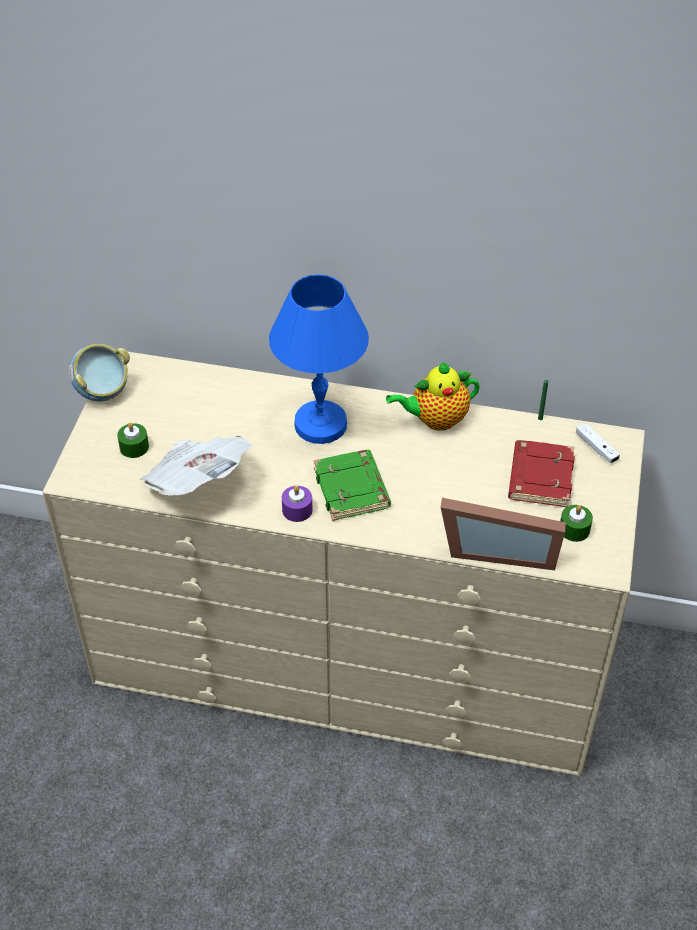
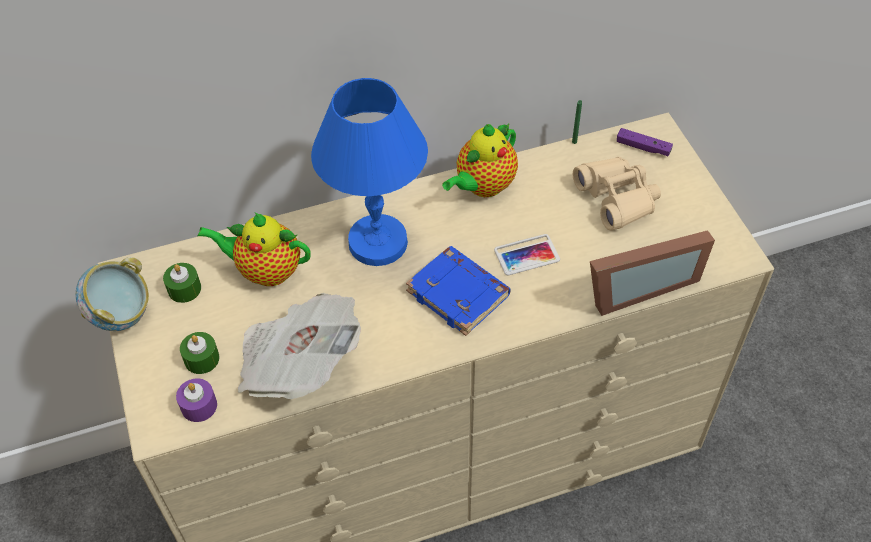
camera: 30 degrees left, 5 degrees up
purple candle [282,486,313,522] -> purple candle moved to [176,378,217,422]
green book [314,450,391,521] -> blue book [406,246,511,336]
red book [508,440,575,507] -> beige binoculars [573,157,661,230]
green candle [560,505,593,542] -> green candle moved to [163,263,201,303]
white game controller [576,423,620,463] -> purple game controller [617,128,673,156]
none -> teapot [197,213,311,286]
none -> phone [494,234,560,275]

